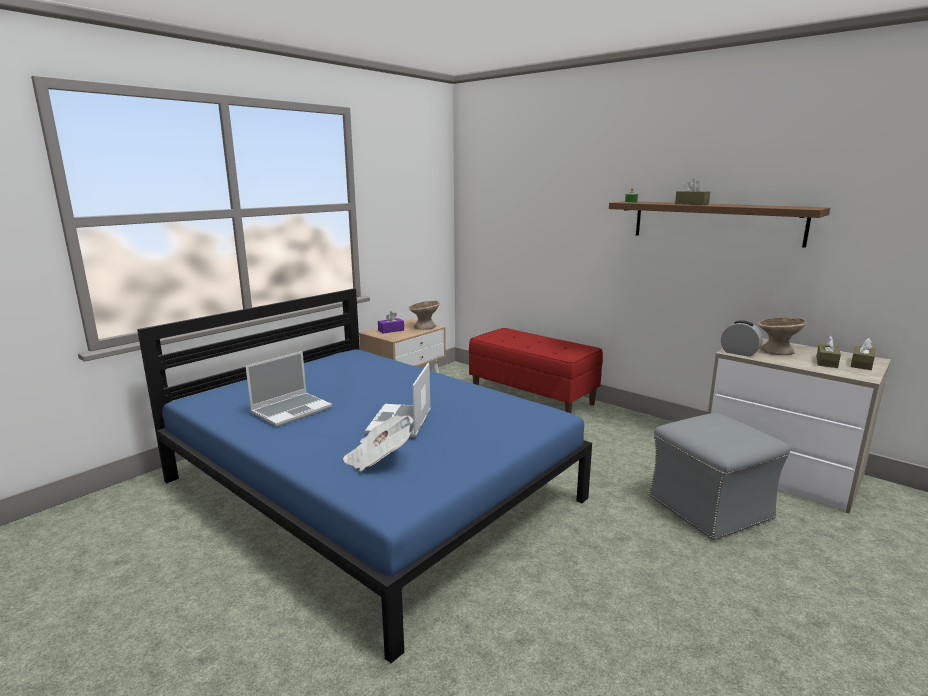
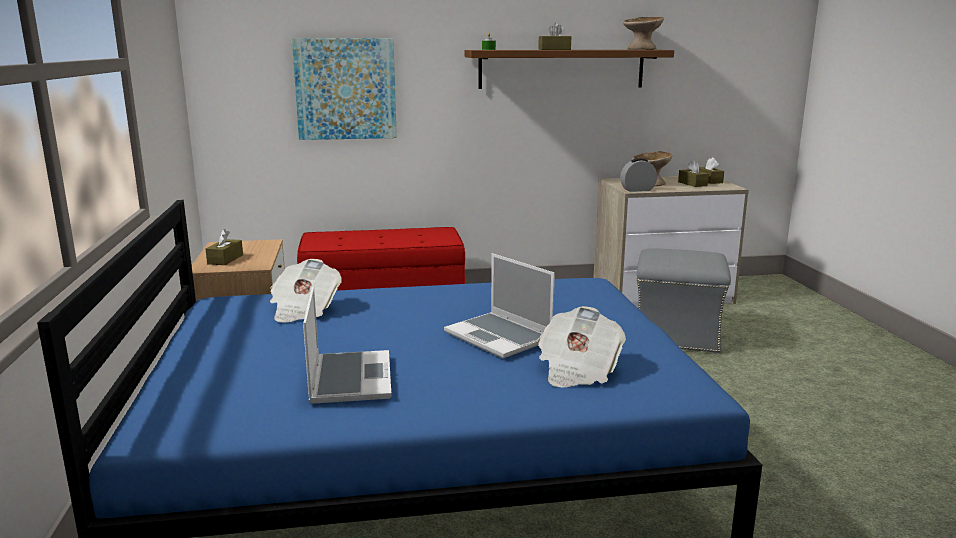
camera: 50 degrees left, 0 degrees up
purple tissue box [378,311,404,334] -> brown tissue box [205,229,243,265]
beige bowl [409,301,440,330] -> beige bowl moved to [623,17,664,50]
none -> newspaper [270,259,342,323]
none -> picture [292,38,397,140]

